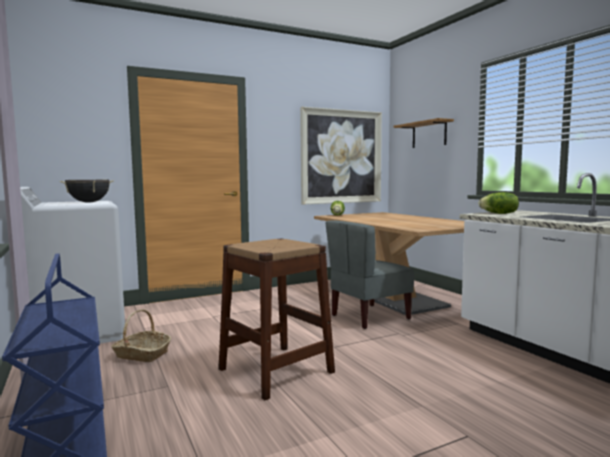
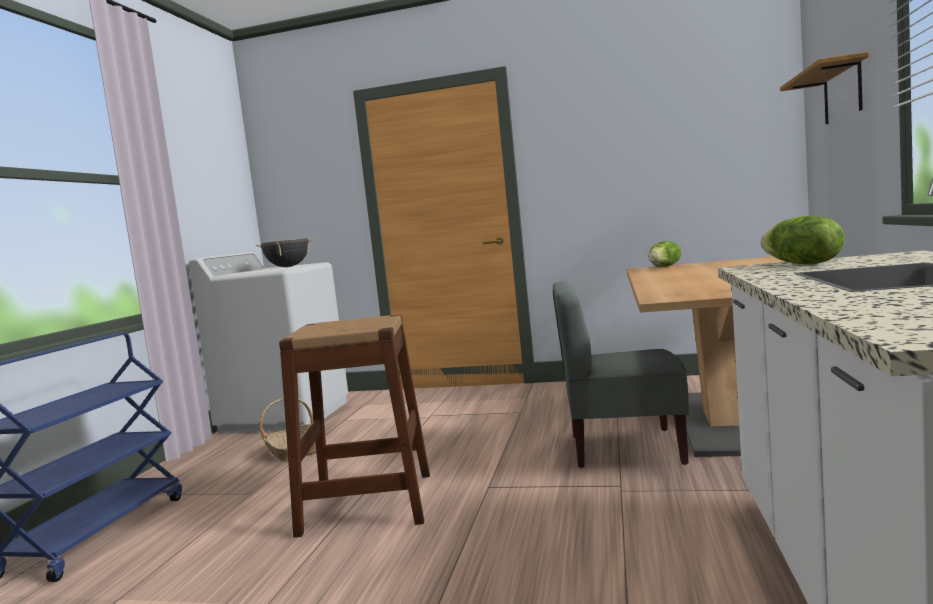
camera: 40 degrees right, 0 degrees up
picture [300,107,382,205] -> none

